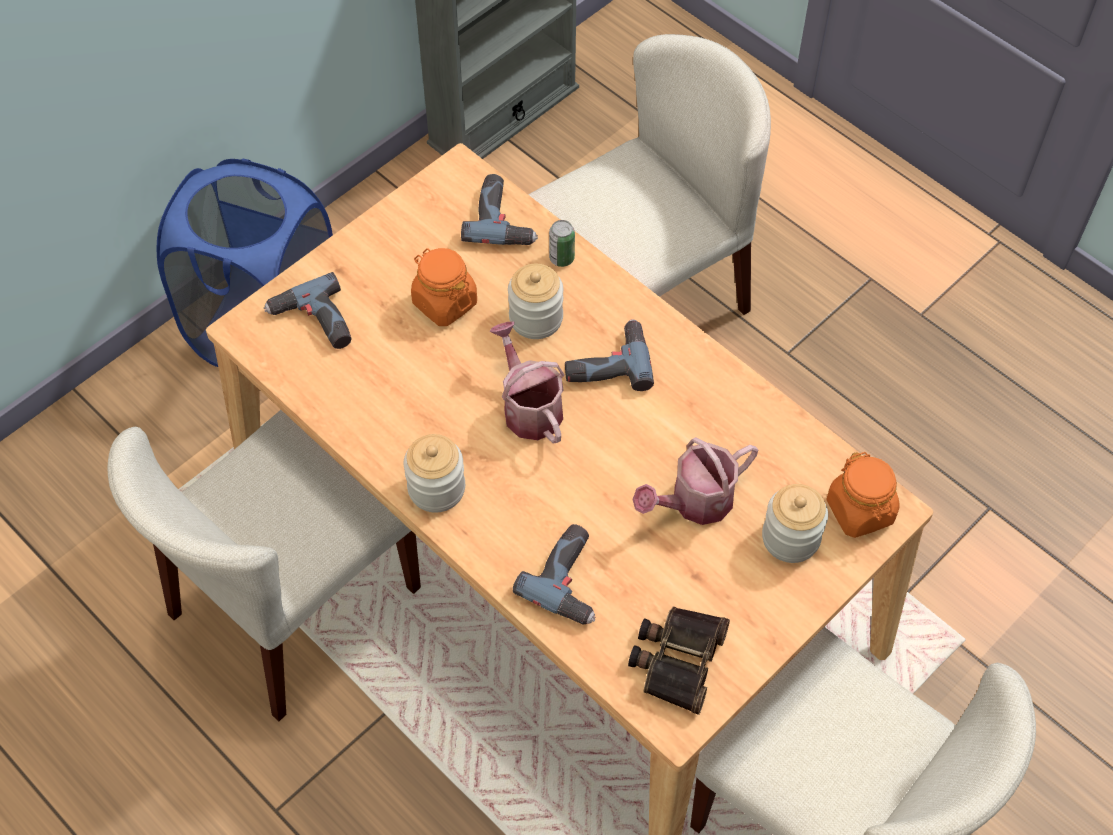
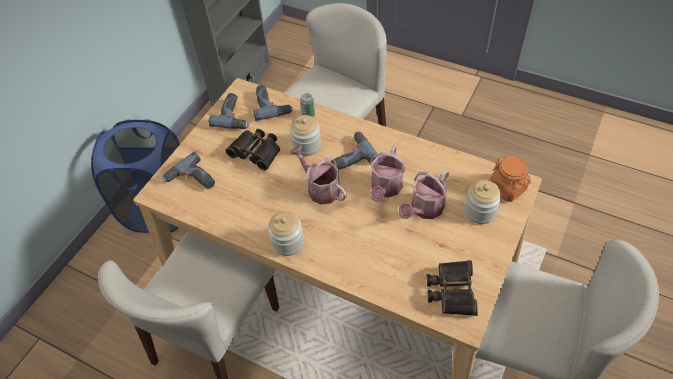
camera: 15 degrees left, 5 degrees down
orange jar [411,248,477,326] -> binoculars [225,129,280,171]
power drill [513,524,596,625] -> power drill moved to [209,93,249,129]
none -> watering can [370,146,406,202]

